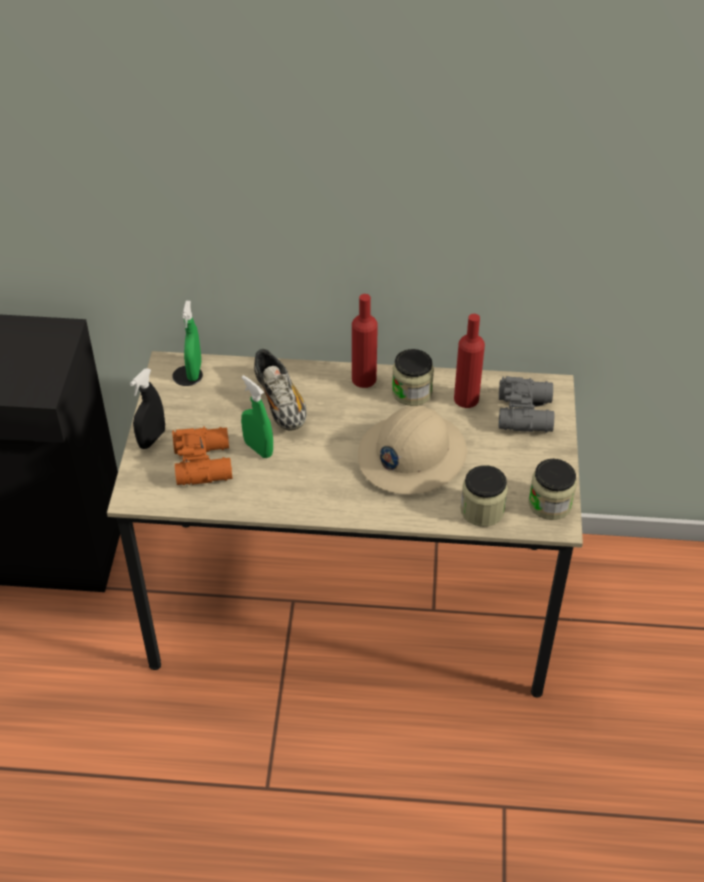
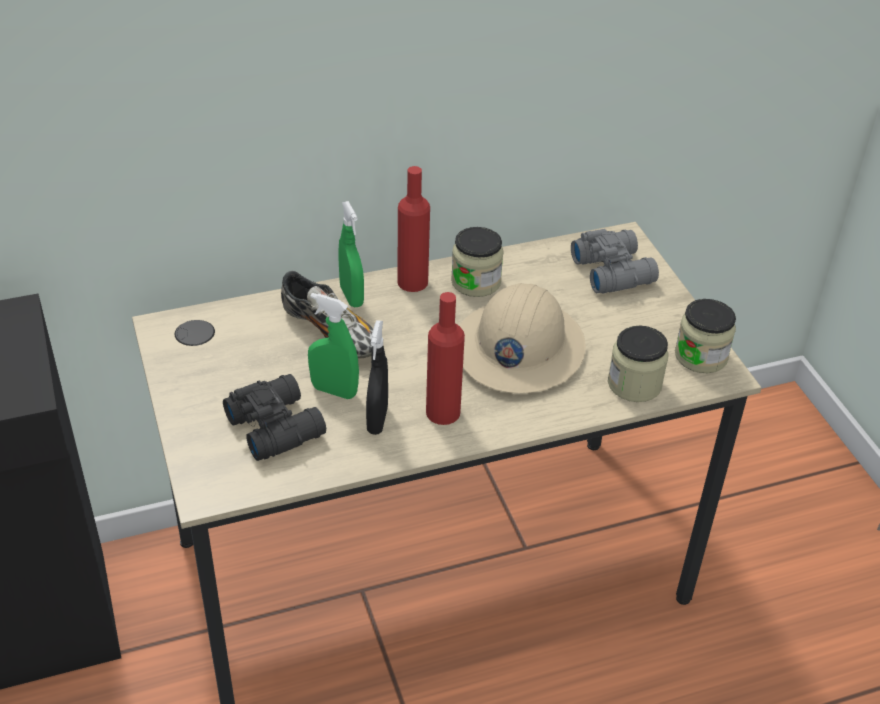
camera: 25 degrees left, 5 degrees down
black spray bottle [130,368,165,449] -> black spray bottle moved to [366,320,388,435]
orange binoculars [172,426,233,485] -> black binoculars [223,374,326,461]
green spray bottle [183,301,201,381] -> green spray bottle moved to [338,201,364,307]
red bottle [454,314,485,408] -> red bottle moved to [426,292,465,425]

